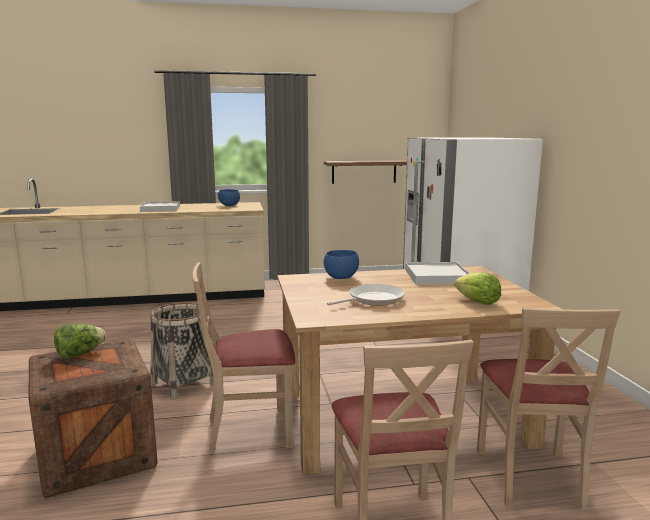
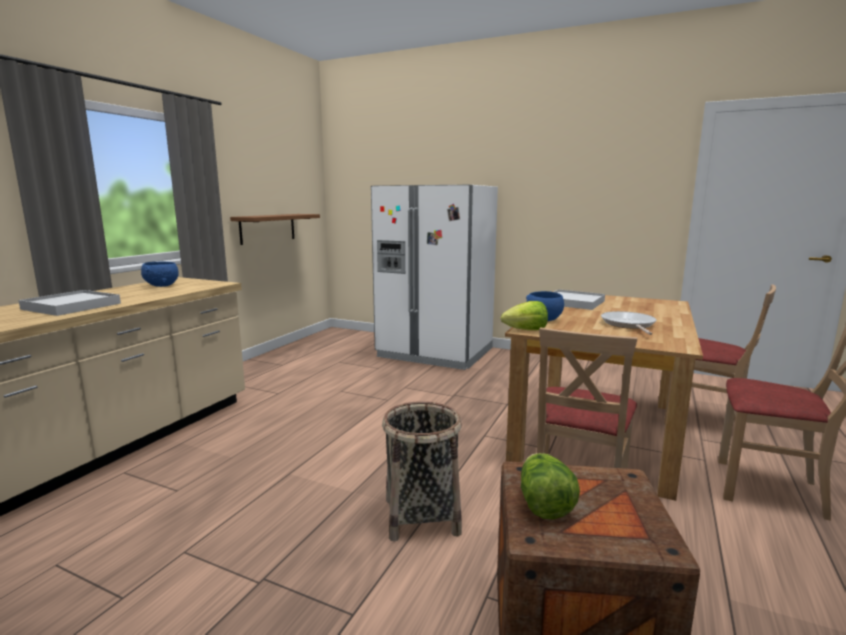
camera: 55 degrees left, 0 degrees up
lettuce [454,272,501,305] -> lettuce moved to [501,301,548,330]

